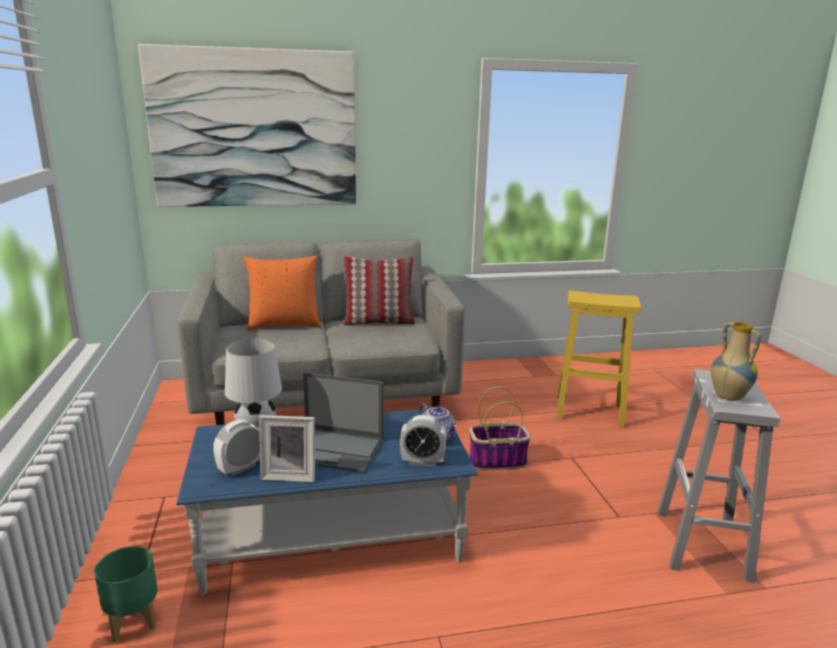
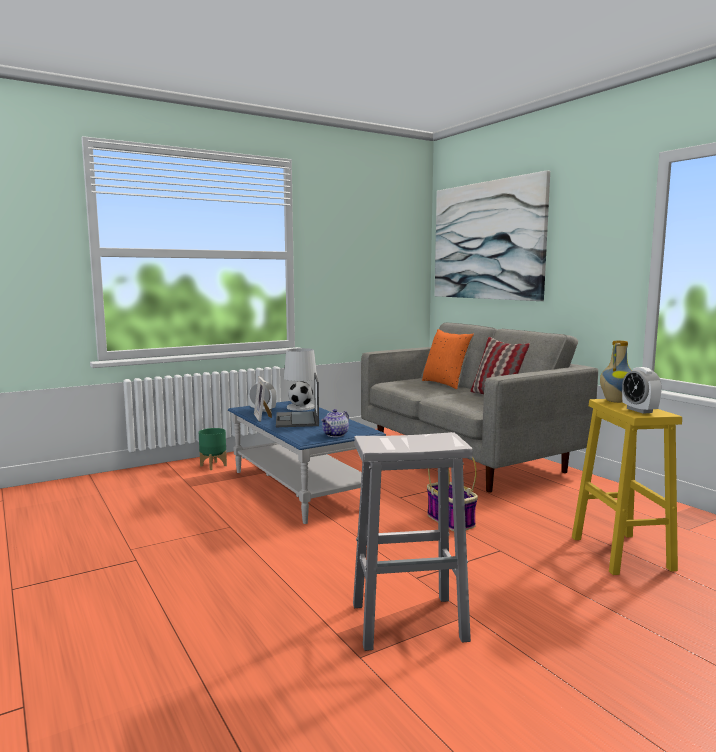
camera: 70 degrees right, 10 degrees down
alarm clock [400,415,446,467] -> alarm clock moved to [622,367,662,414]
vase [711,322,761,401] -> vase moved to [600,341,632,403]

